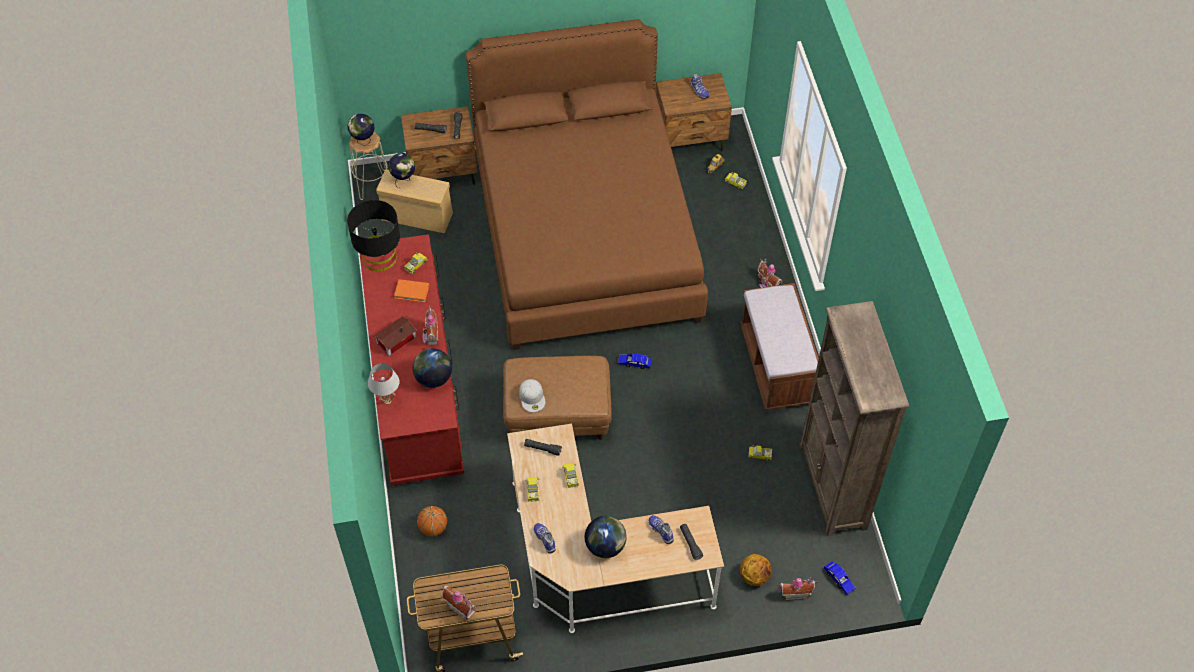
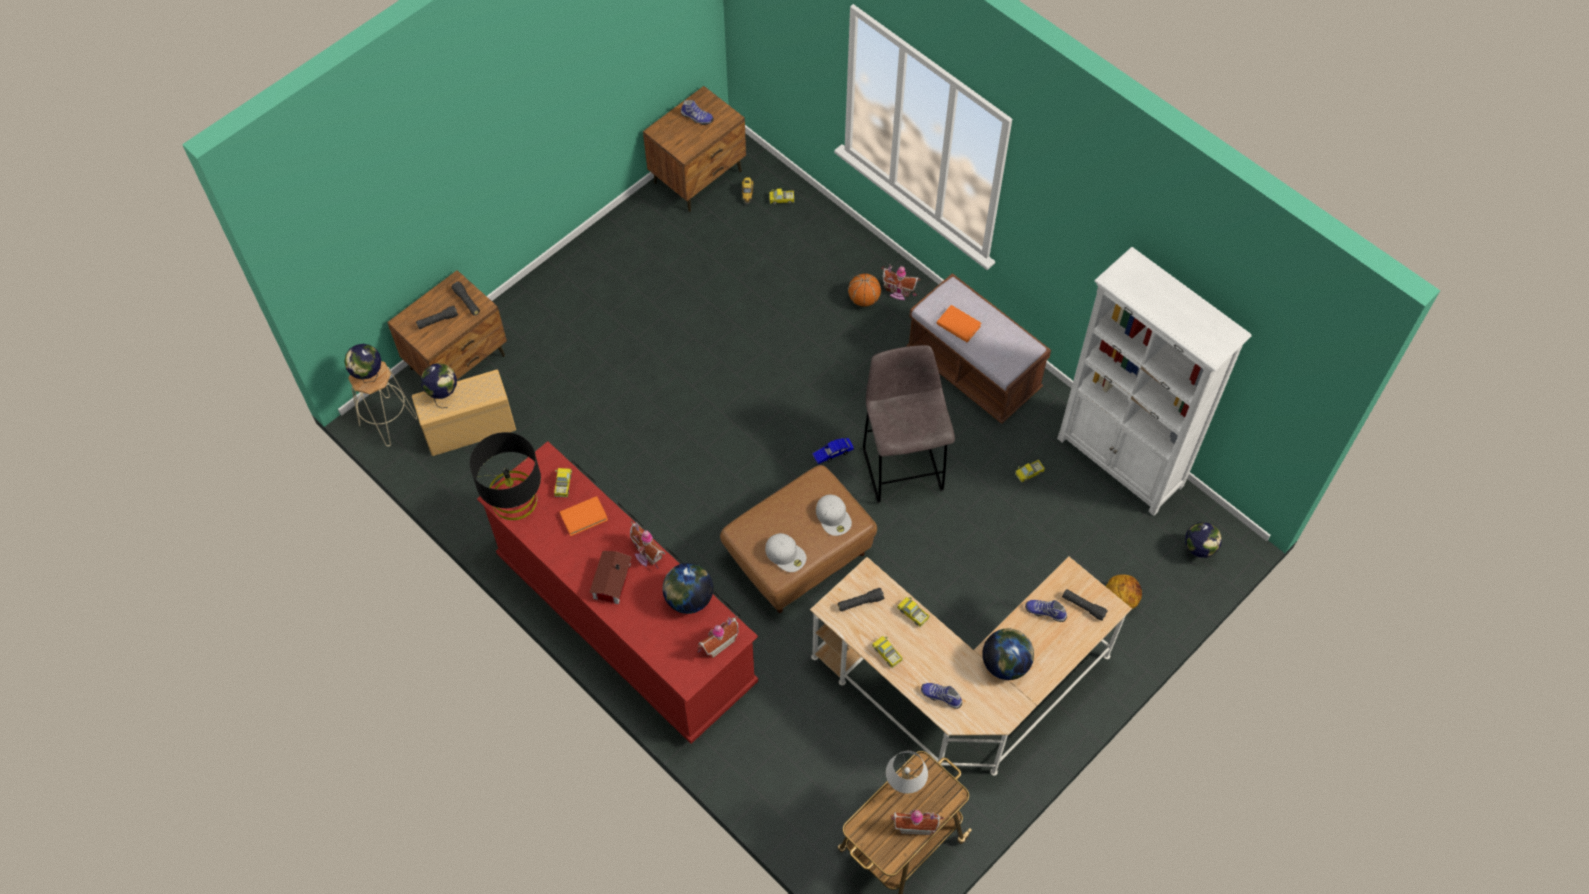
camera: 35 degrees left, 5 degrees up
white table lamp [368,363,400,405] -> white table lamp moved to [886,751,928,794]
basketball [417,506,448,536] -> basketball moved to [848,273,881,307]
brown bed [466,19,708,350] -> none
toy house [777,578,817,600] -> toy house moved to [697,616,739,658]
brown bookcase [800,301,909,536] -> white bookcase [1057,247,1251,516]
blue toy car [824,561,855,595] -> globe [1185,522,1222,566]
none -> white cap [816,495,852,536]
none -> grey stool [863,345,955,503]
none -> orange book [937,305,981,342]

